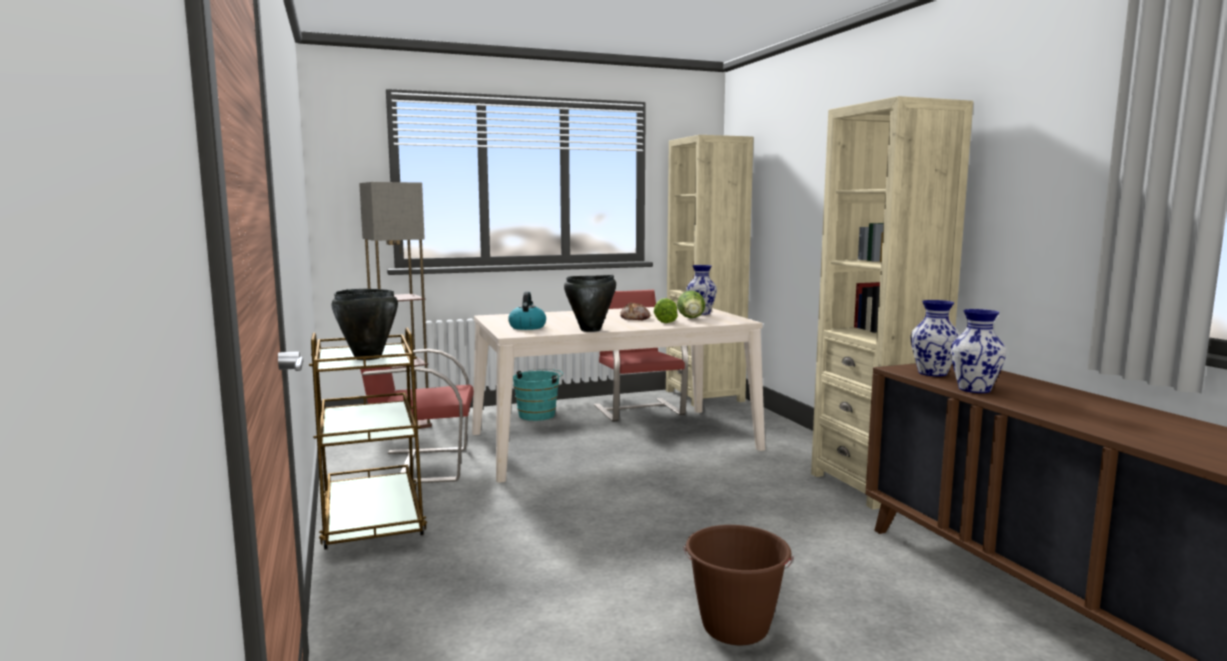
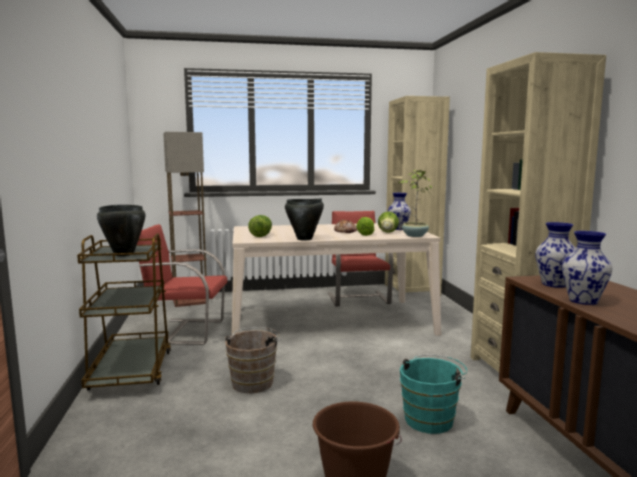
camera: 10 degrees right, 0 degrees up
kettle [508,292,546,330] -> lettuce [248,215,272,237]
turquoise bucket [513,369,563,421] -> turquoise bucket moved to [400,354,467,434]
none -> brown bucket [225,327,281,393]
none -> potted plant [399,170,432,237]

